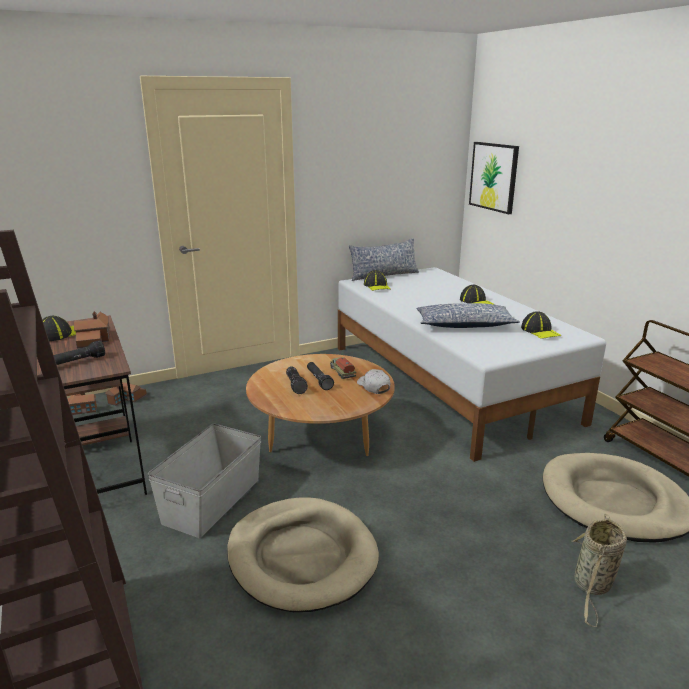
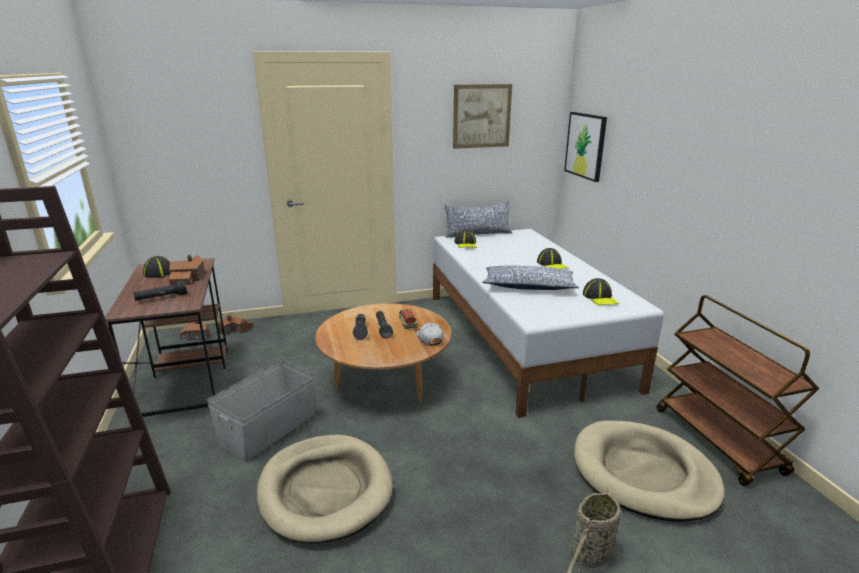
camera: 10 degrees right, 0 degrees up
none -> picture [453,84,512,149]

